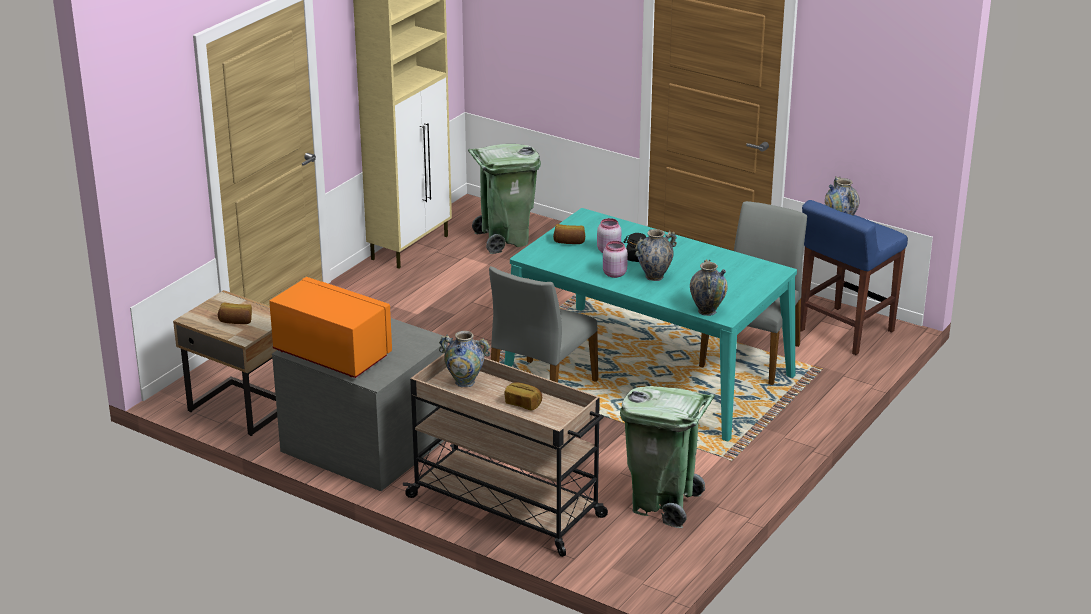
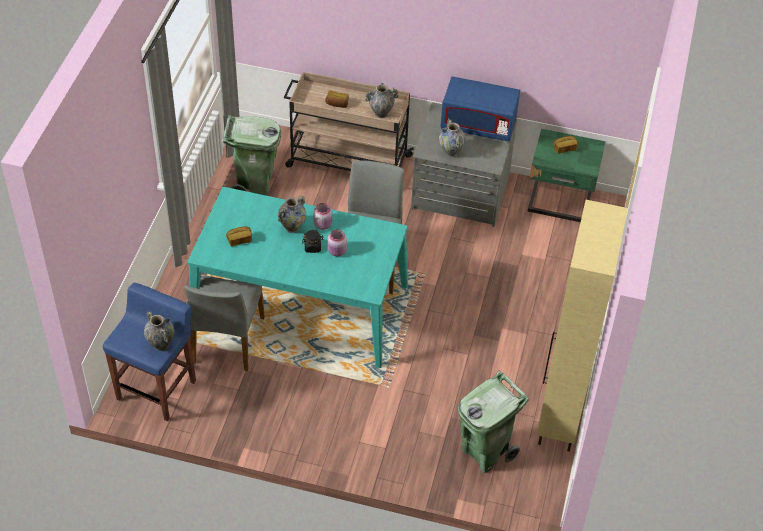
camera: 160 degrees right, 20 degrees up
beige nightstand [173,290,277,436] -> green nightstand [528,129,605,222]
orange microwave [269,277,392,378] -> blue microwave [440,76,520,142]
bread [553,224,585,244] -> bread moved to [226,227,252,246]
vase [690,259,728,316] -> vase moved to [439,118,465,157]

